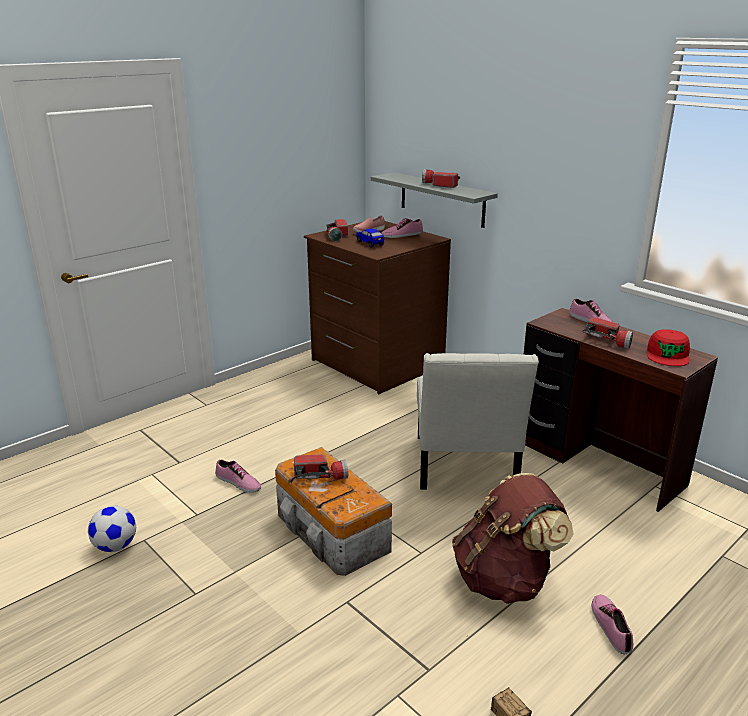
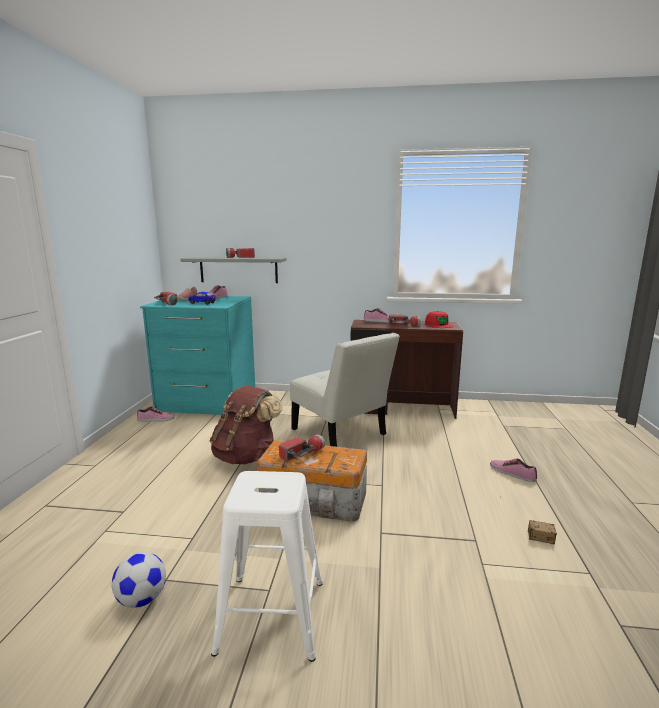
camera: 40 degrees left, 10 degrees down
shoe [215,460,261,493] -> shoe moved to [137,407,175,422]
brown dresser [304,221,451,394] -> turquoise dresser [140,295,255,415]
brown backpack [452,473,574,604] -> brown backpack moved to [210,385,283,464]
none -> white stool [211,471,323,662]

